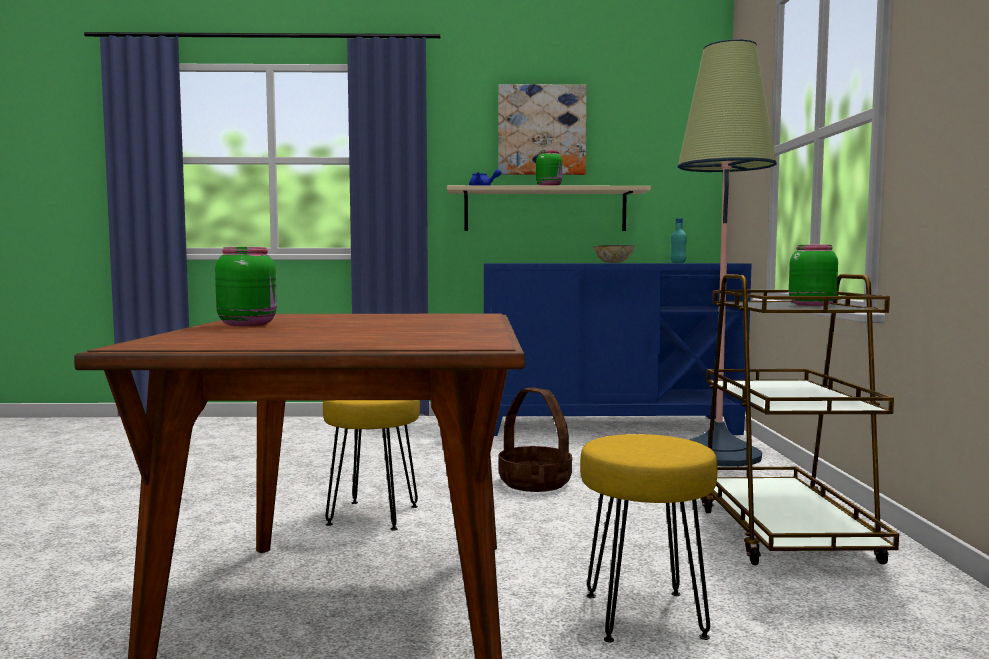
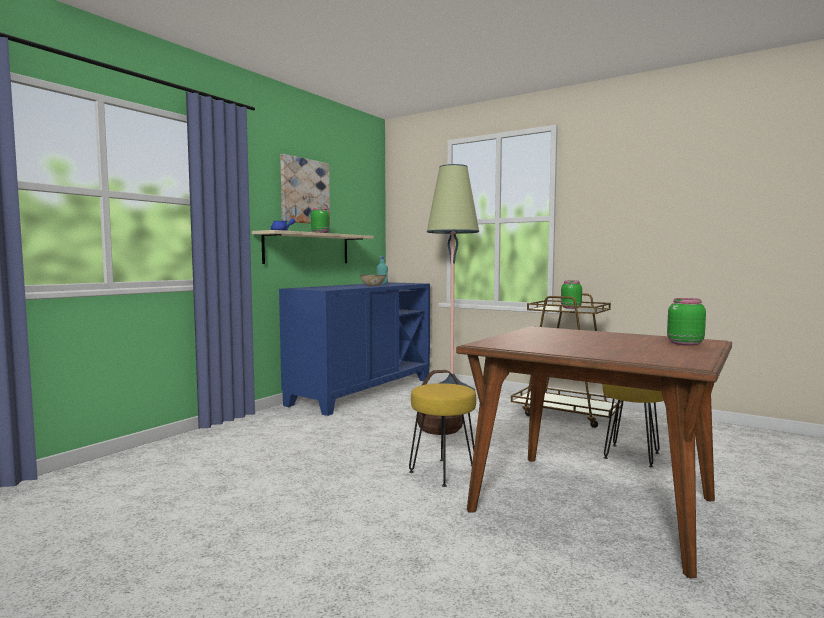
camera: 55 degrees left, 0 degrees up
green jar [215,247,277,326] -> green jar moved to [667,298,706,346]

